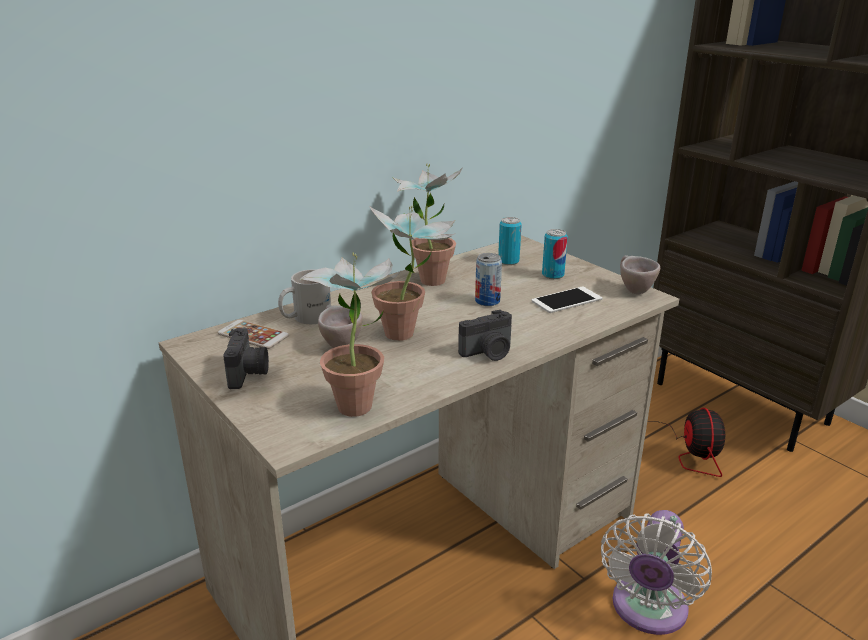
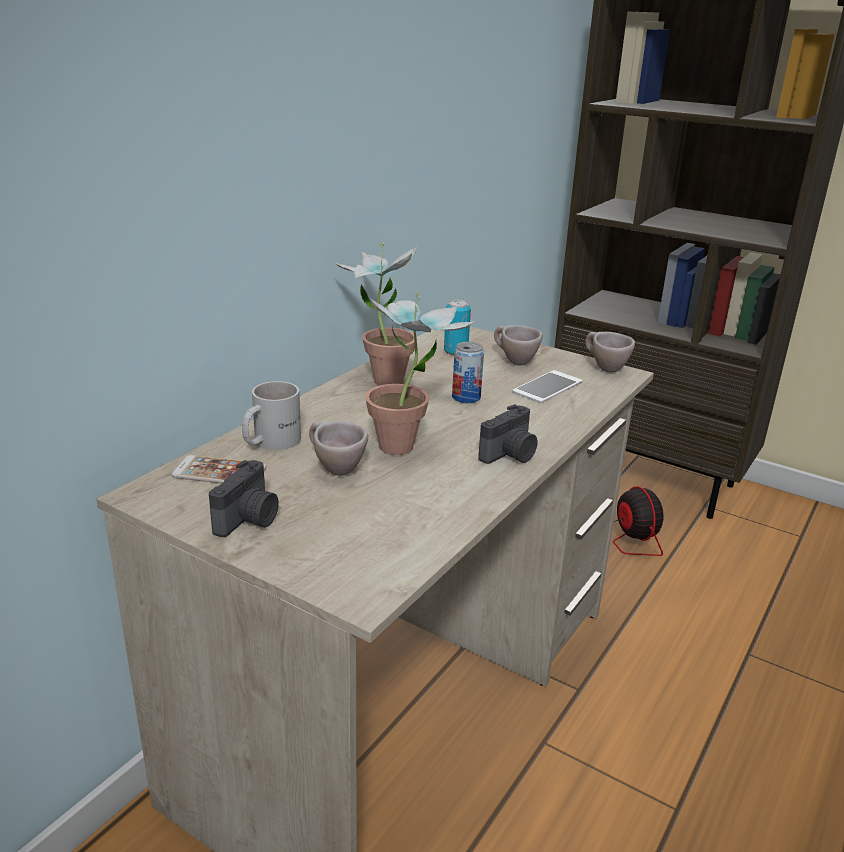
camera: 20 degrees left, 0 degrees up
camera [223,328,269,389] -> camera turned 45 degrees clockwise [209,460,279,537]
potted plant [300,252,401,417] -> none
can [542,229,568,279] -> beige cup [494,325,543,365]
white fan [601,510,712,635] -> none

